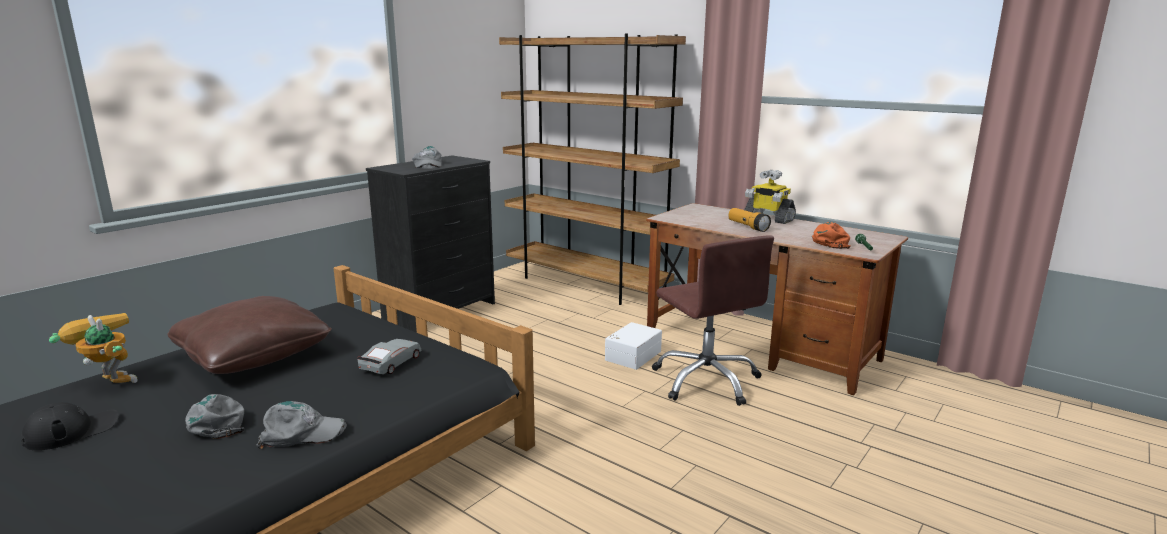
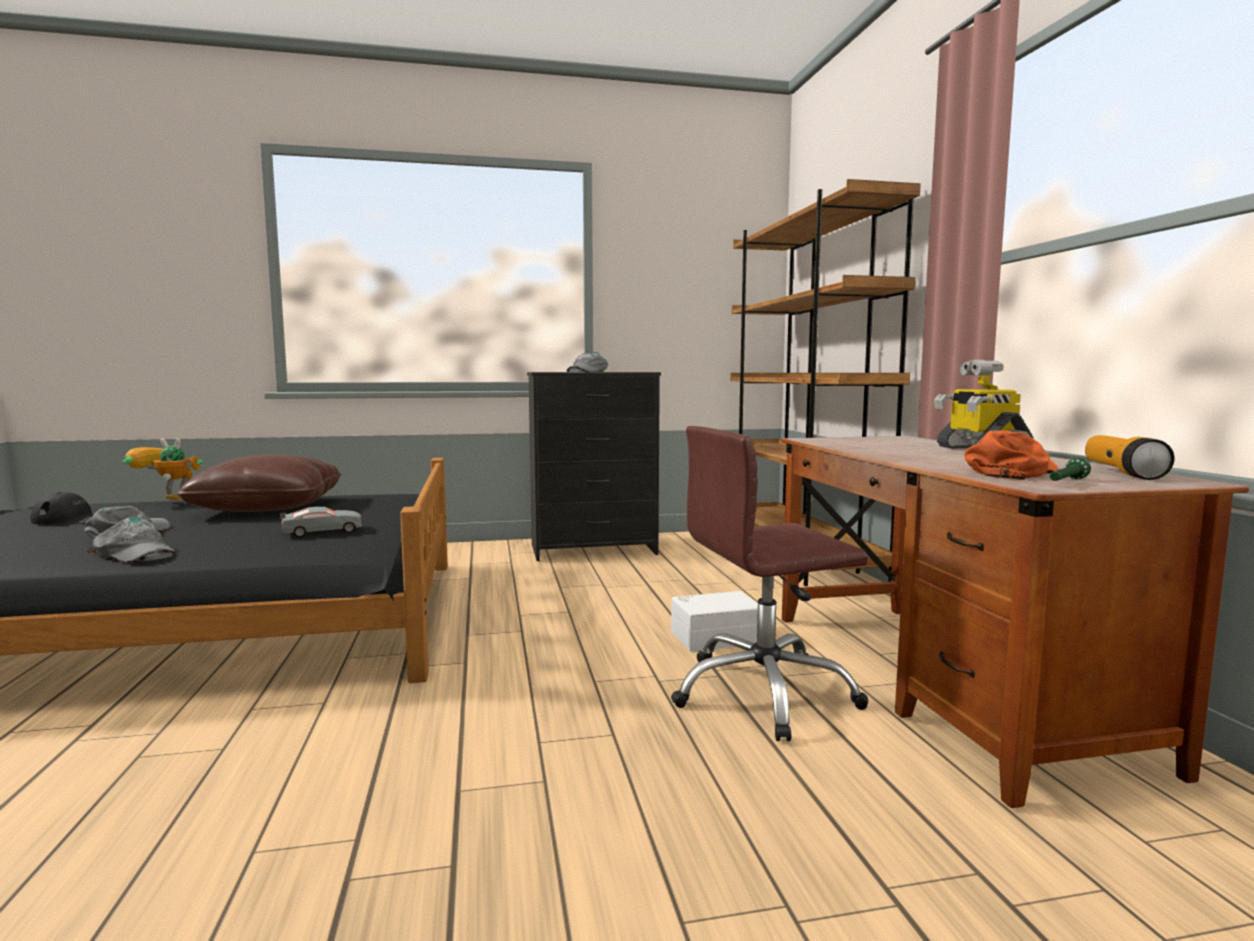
camera: 40 degrees right, 10 degrees down
toy robot [49,313,137,383] -> toy robot turned 75 degrees counterclockwise [122,438,203,501]
brown office chair [652,235,774,406] -> brown office chair turned 60 degrees clockwise [671,426,868,741]
flashlight [728,208,771,232] -> flashlight moved to [1085,435,1174,480]

